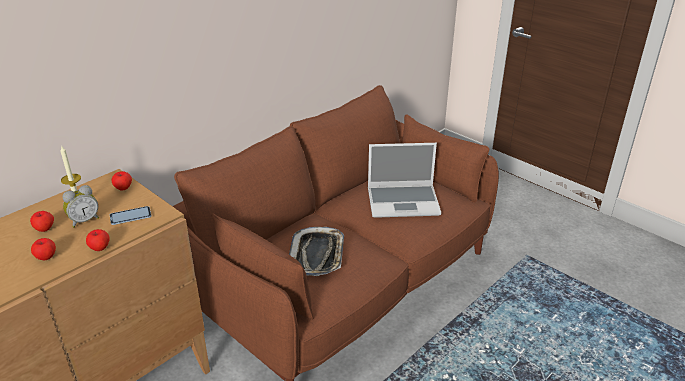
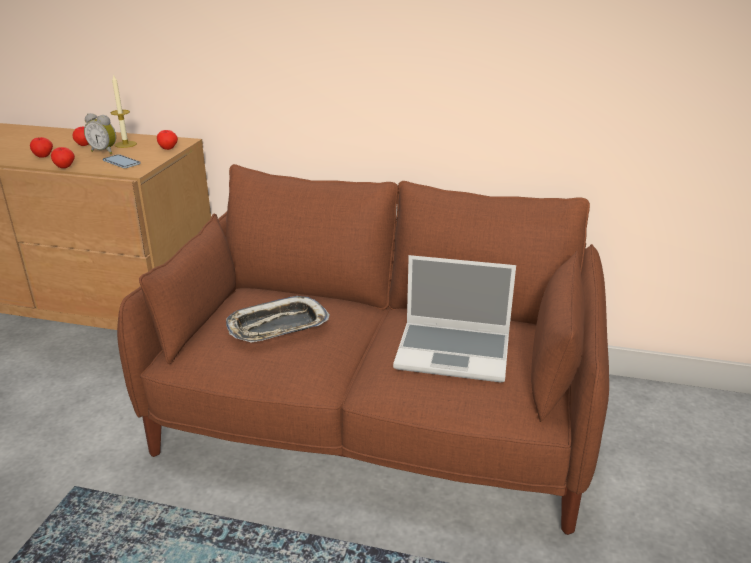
camera: 60 degrees right, 5 degrees down
laptop [368,143,441,218] -> laptop turned 45 degrees counterclockwise [393,255,516,382]

